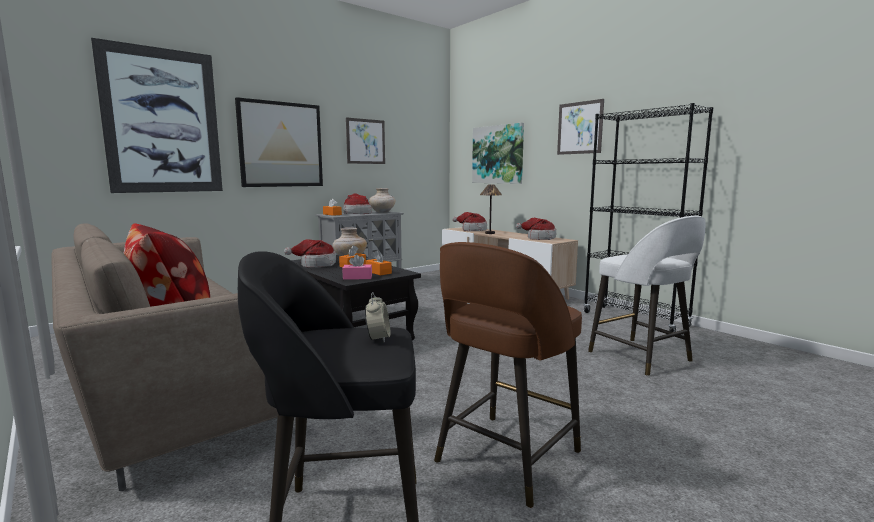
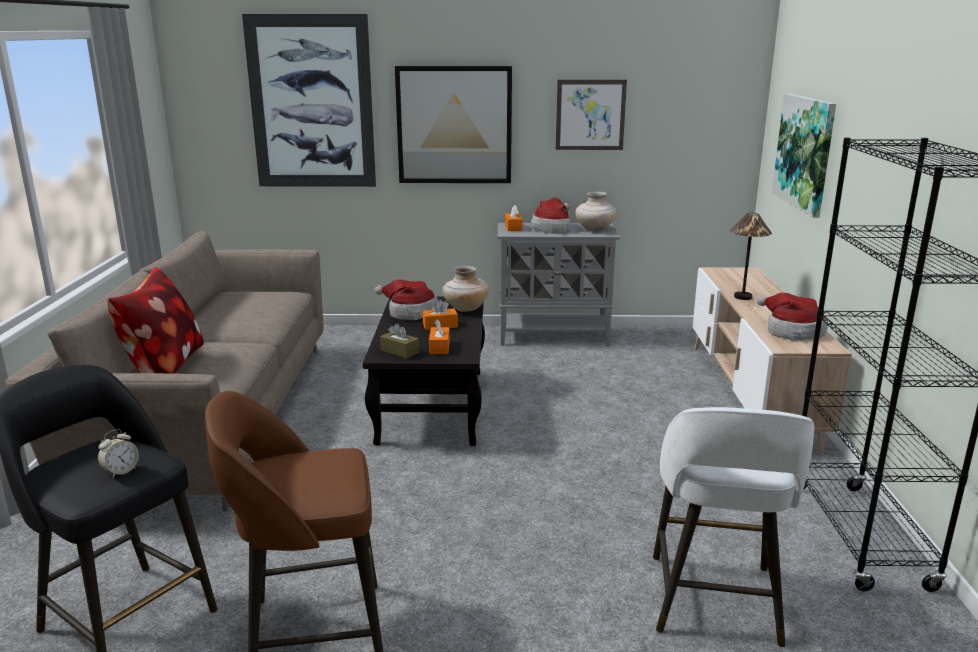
camera: 40 degrees right, 10 degrees up
pink tissue box [342,255,372,280] -> brown tissue box [380,323,419,358]
hat [452,212,487,231] -> none
picture [557,99,604,155] -> none

